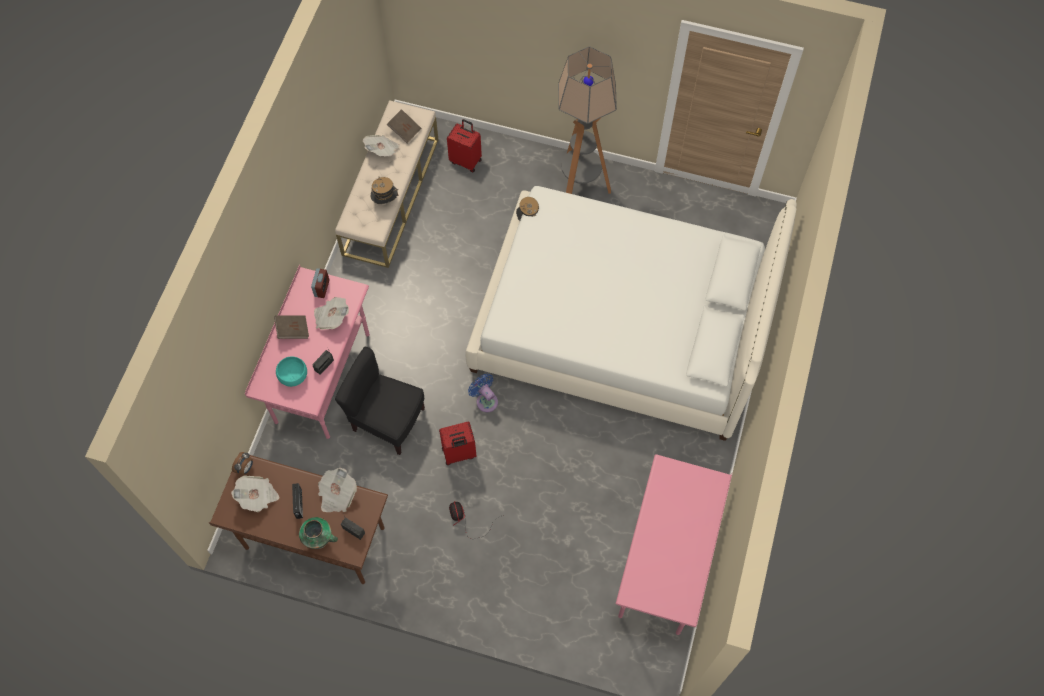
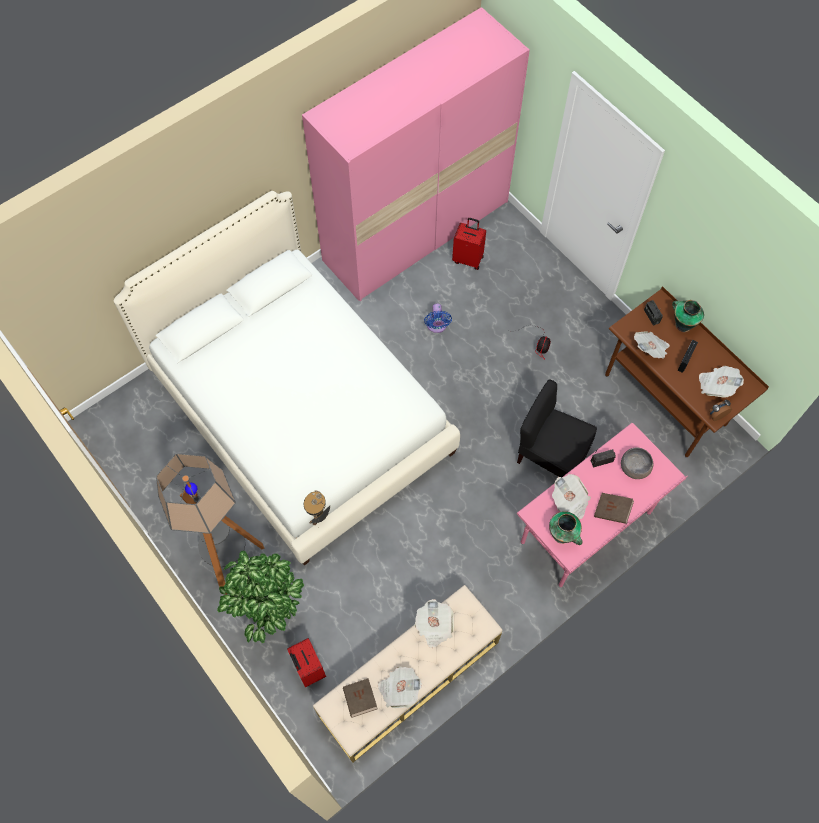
camera: 145 degrees left, 0 degrees up
turquoise bowl [276,356,307,387] -> grey bowl [621,448,653,479]
alarm clock [311,268,329,298] -> vase [549,511,583,545]
black chair [335,347,425,455] -> black chair turned 150 degrees clockwise [517,379,597,477]
hat [371,177,398,204] -> newspaper [415,599,454,648]
red suitcase [439,422,476,465] -> red suitcase moved to [452,218,486,270]
blue fan [468,374,498,412] -> blue fan moved to [424,304,452,333]
pink desk [616,455,732,635] -> pink wardrobe [302,7,530,301]
none -> potted plant [217,551,304,643]

